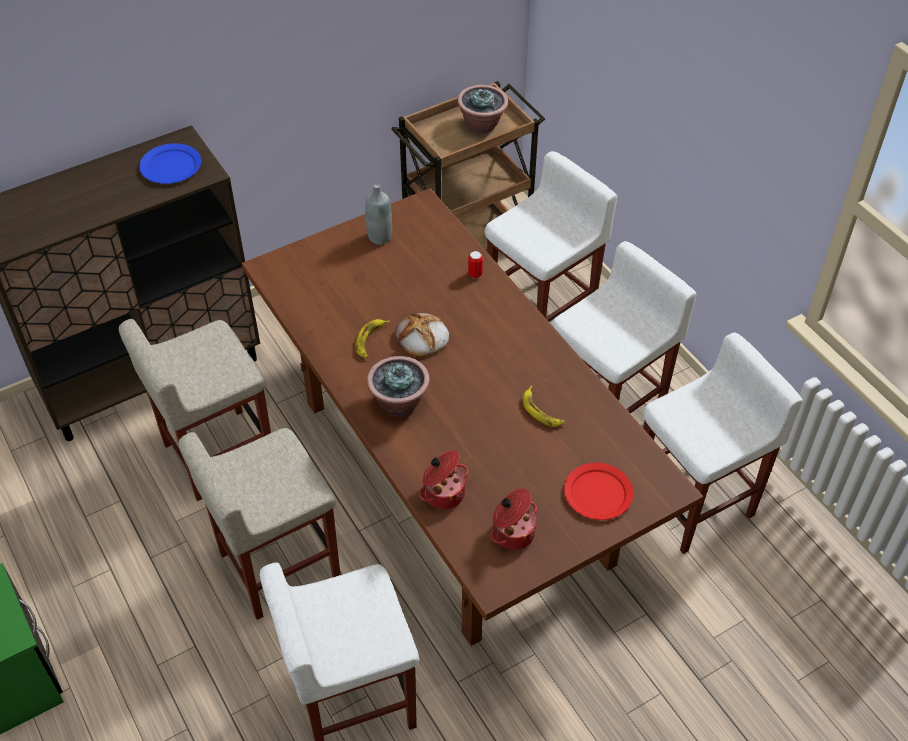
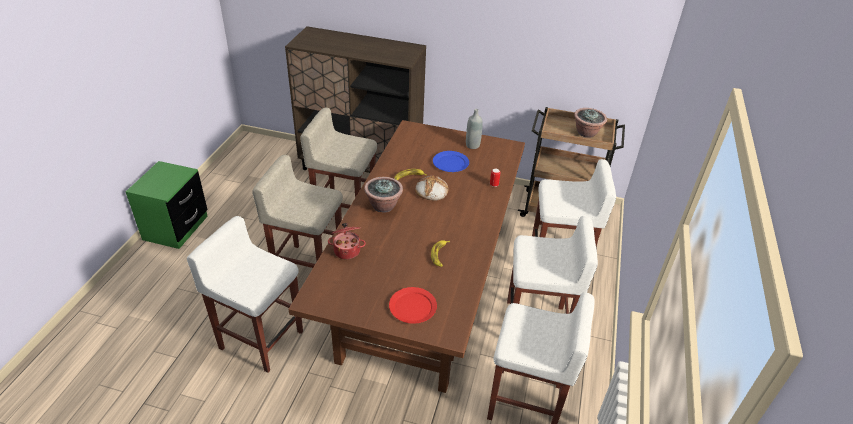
camera: 45 degrees right, 10 degrees down
blue plate [139,143,201,184] -> blue plate moved to [433,151,469,172]
cooking pot [491,489,537,550] -> none

